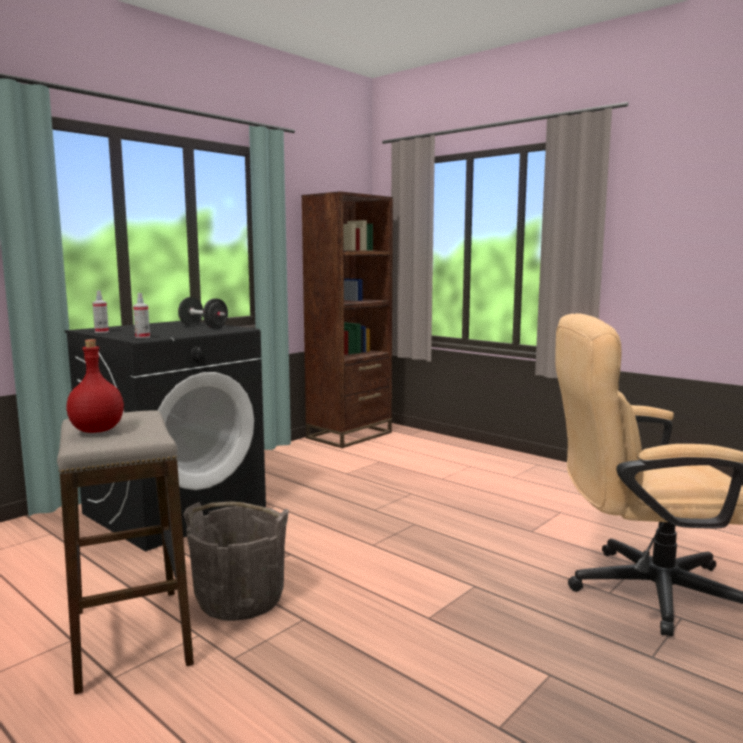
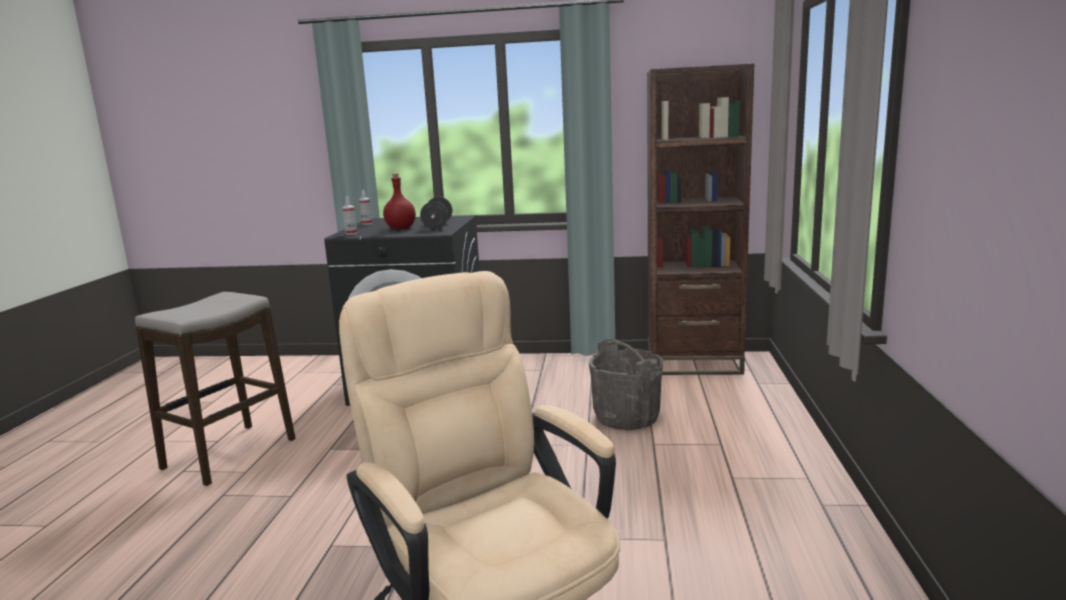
camera: 55 degrees right, 5 degrees up
red bottle [67,339,124,433] -> red bottle moved to [383,173,416,229]
grey bucket [183,501,289,621] -> grey bucket moved to [589,339,663,430]

